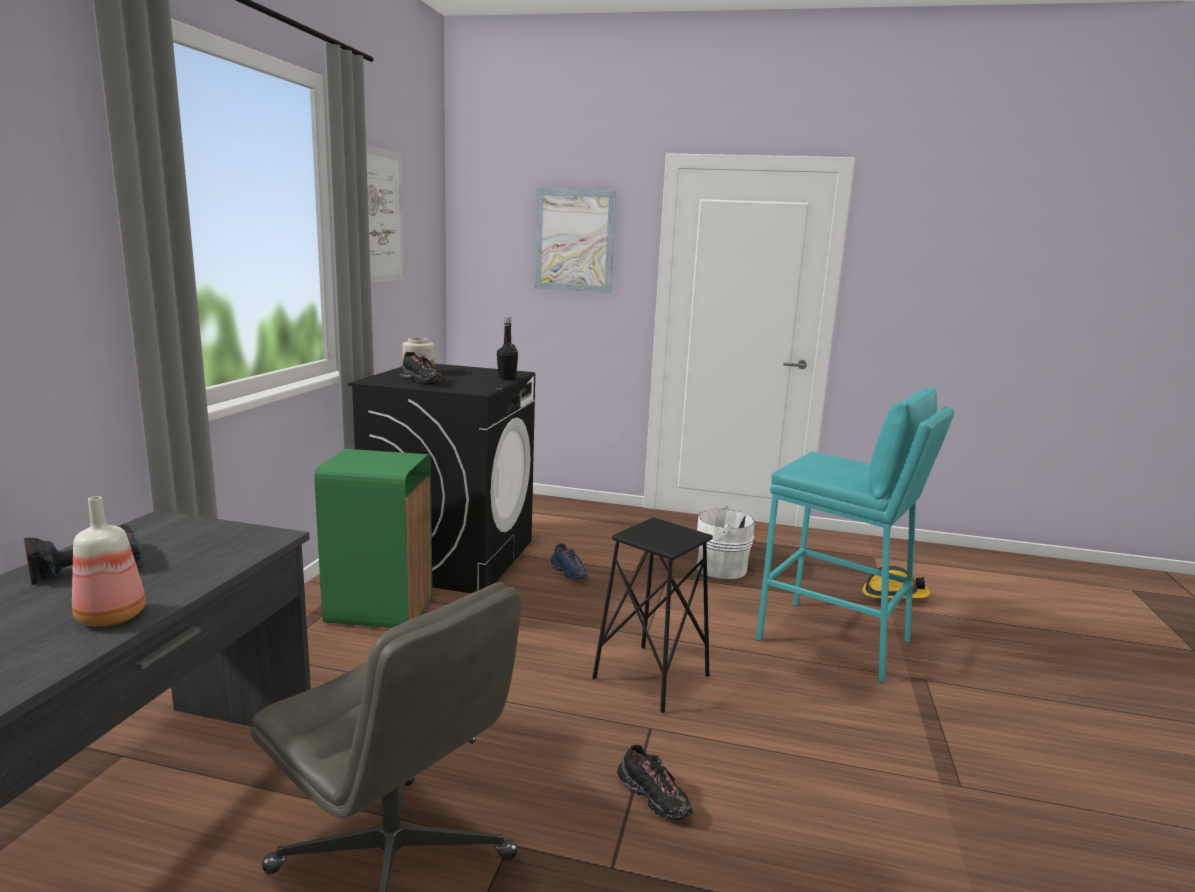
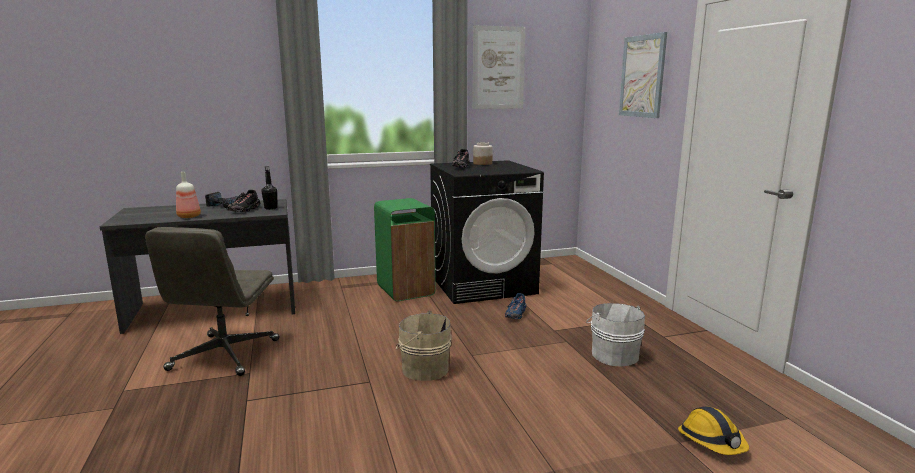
camera: 60 degrees right, 0 degrees up
black bottle [497,317,518,380] -> black bottle moved to [262,166,277,210]
black stool [592,517,713,713] -> beige bucket [396,311,452,381]
black shoe [617,745,693,821] -> black shoe moved to [228,190,260,212]
turquoise stool [756,387,955,683] -> none

